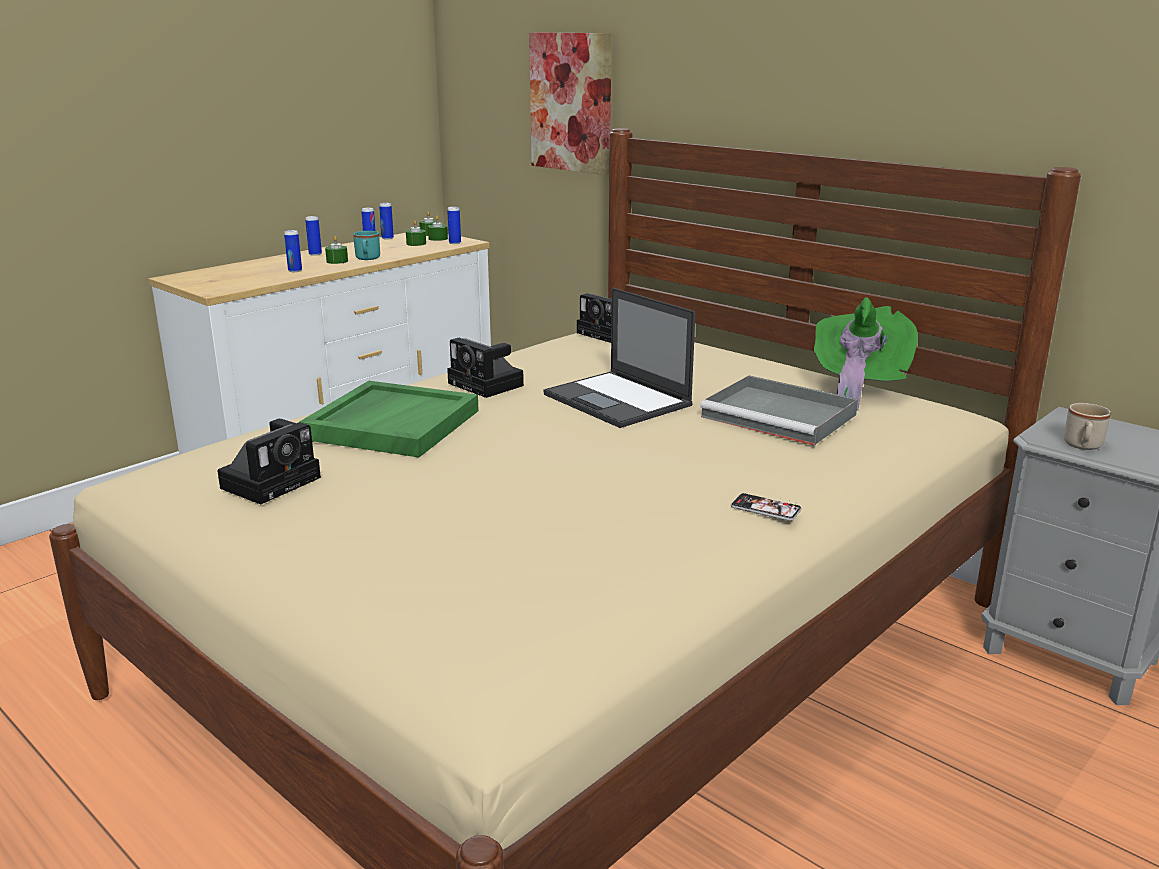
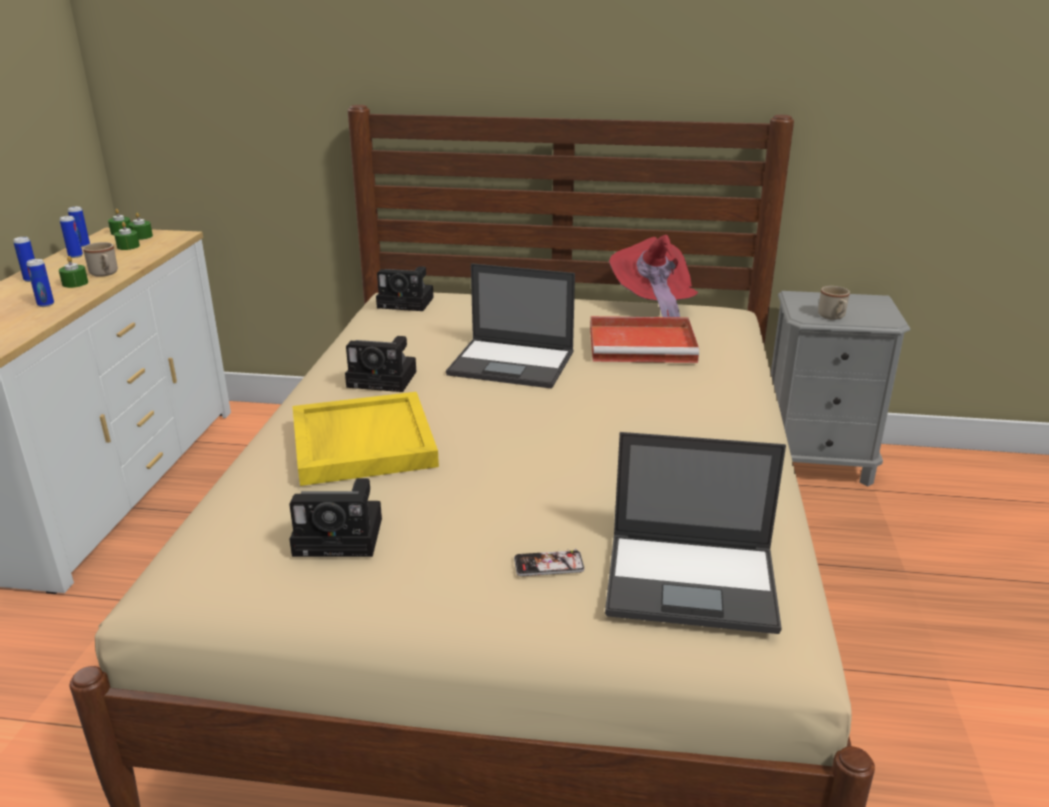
camera: 35 degrees left, 5 degrees up
camera [217,419,321,505] -> camera turned 90 degrees clockwise [289,478,382,557]
green tray [299,381,479,458] -> yellow tray [292,392,439,486]
turquoise mug [353,231,380,260] -> beige mug [83,242,118,277]
can [447,207,461,244] -> none
picture [529,32,612,175] -> none
grey tray [700,375,858,445] -> red tray [590,316,699,363]
phone [731,493,802,521] -> phone moved to [514,549,585,576]
green hat [814,297,918,411] -> red hat [609,235,698,317]
none -> laptop [605,432,786,634]

